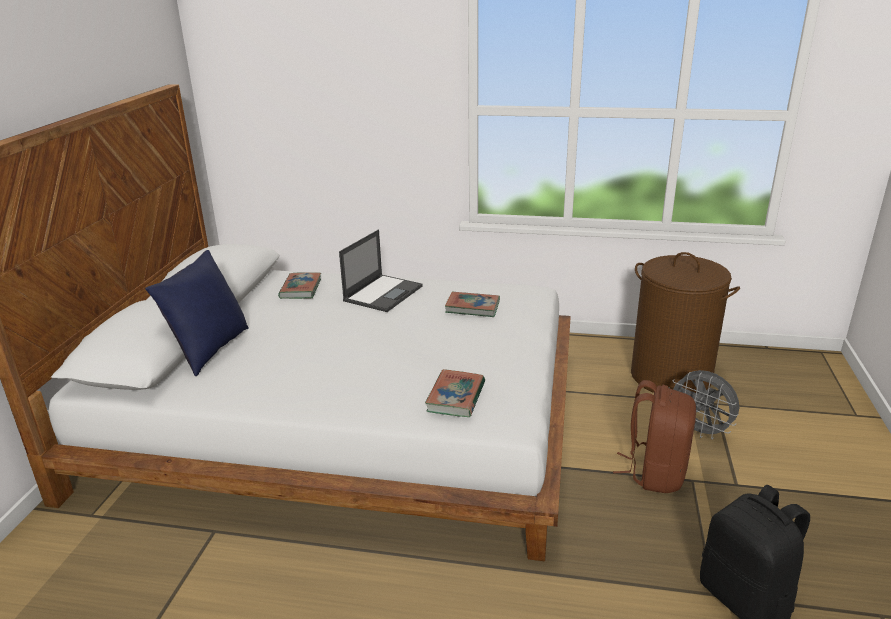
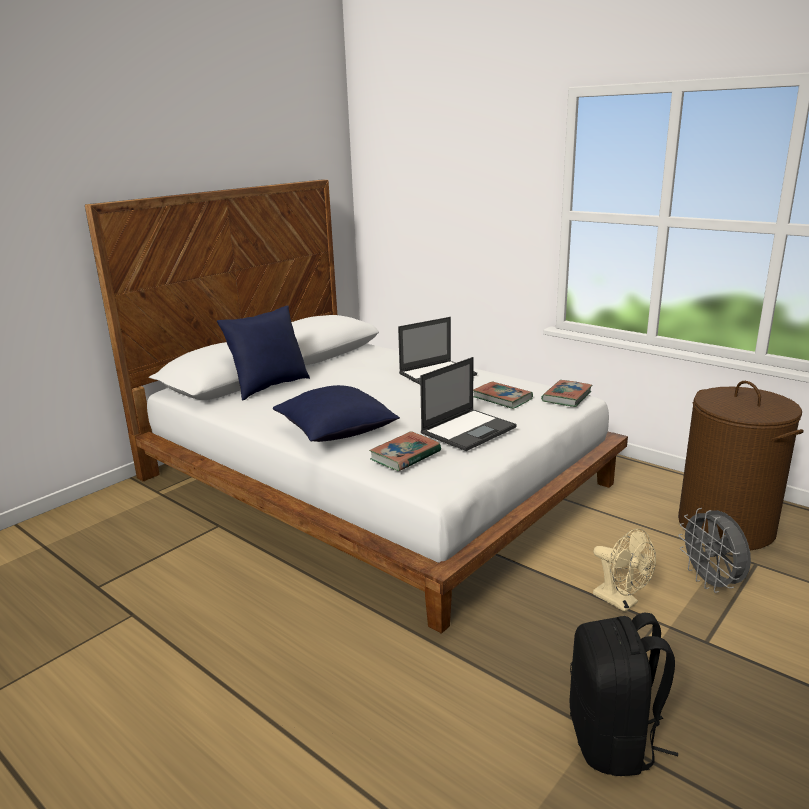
camera: 30 degrees right, 5 degrees down
book [278,272,321,299] -> book moved to [541,380,592,407]
brown backpack [613,380,696,493] -> beige fan [593,528,656,612]
none -> blue pillow [273,385,400,442]
none -> laptop [420,357,517,451]

